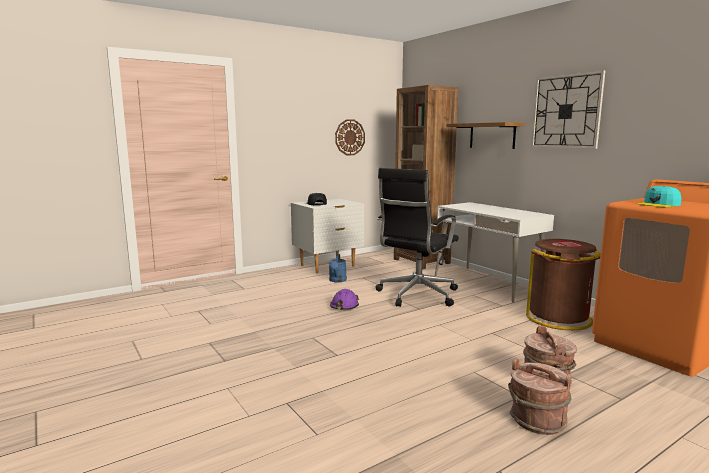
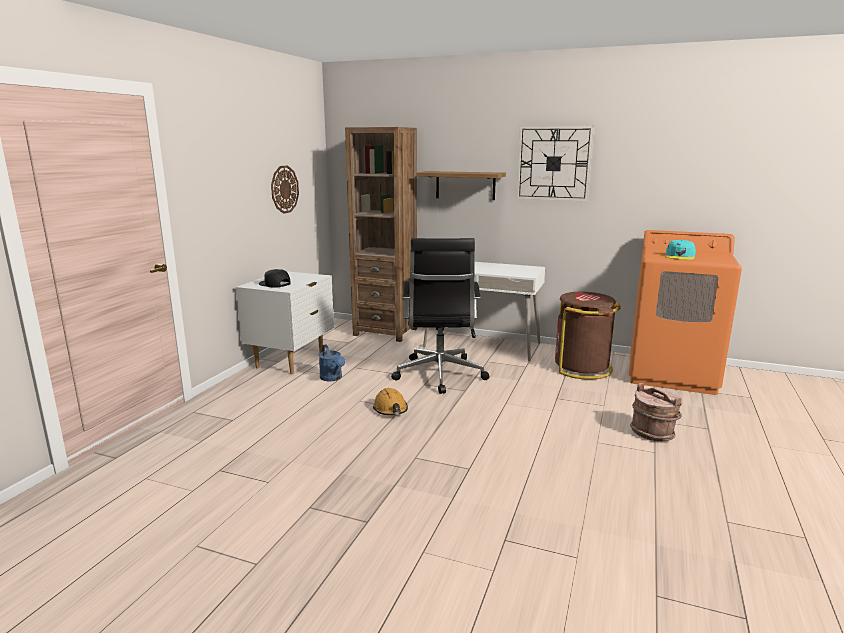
camera: 35 degrees left, 5 degrees up
purple hard hat [330,289,359,310] -> orange hard hat [373,388,408,415]
brown bucket [508,358,572,435] -> none

